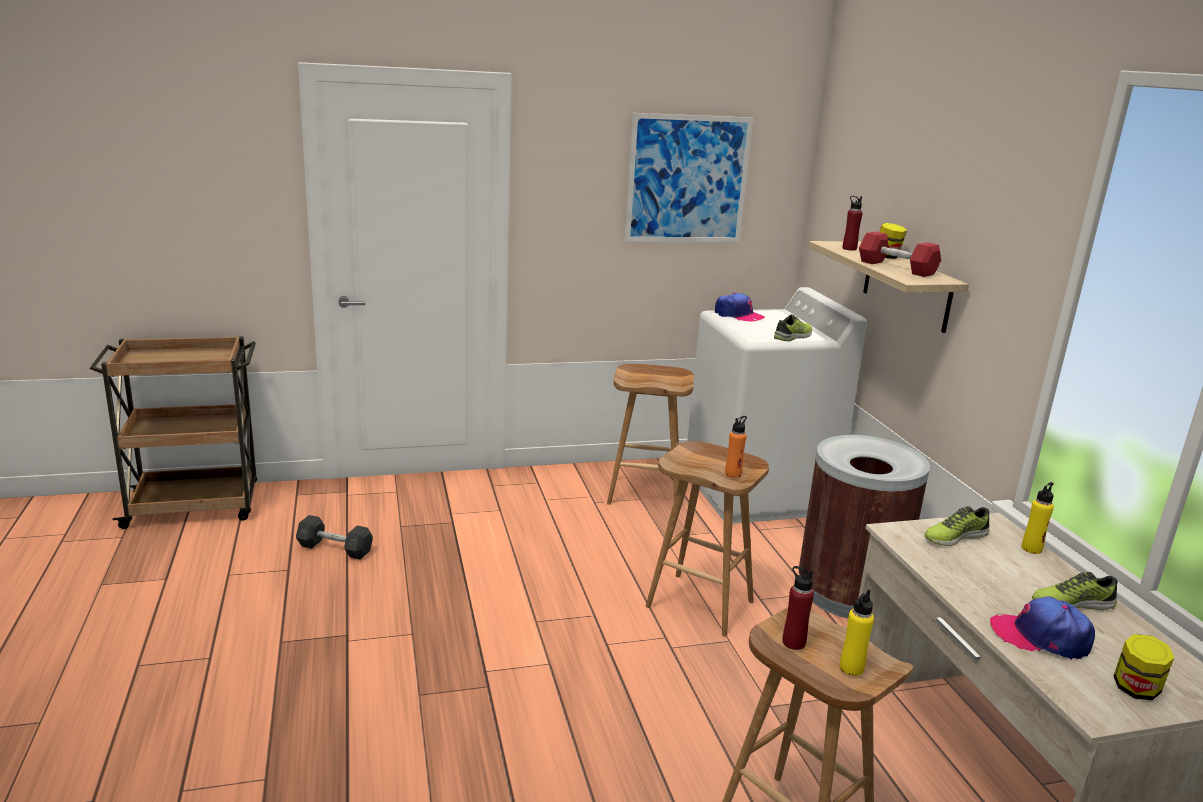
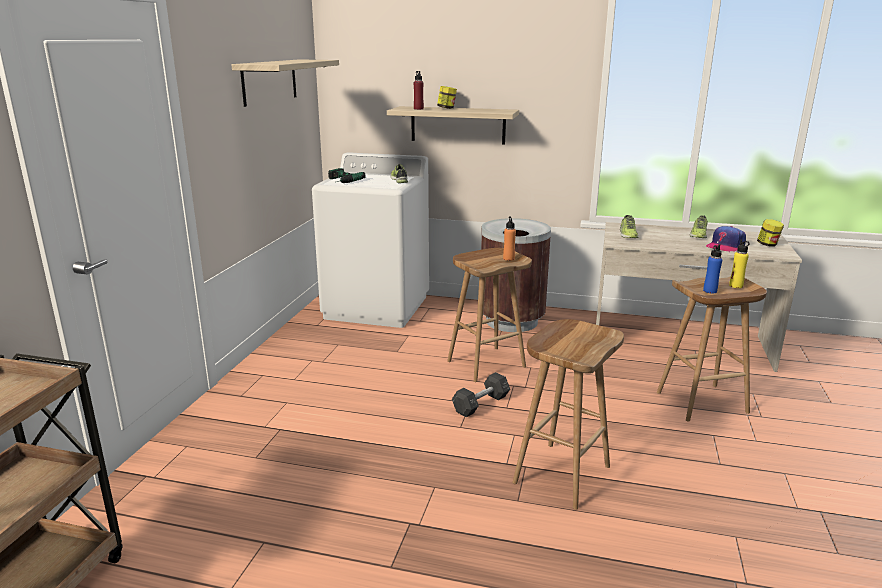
camera: 60 degrees left, 0 degrees up
grey dumbbell [296,515,373,560] -> grey dumbbell moved to [452,372,510,417]
brown stool [607,364,694,505] -> brown stool moved to [513,319,624,510]
picture [625,113,753,242] -> shelf [232,60,339,107]
cap [715,293,765,321] -> power drill [328,168,365,183]
red bottle [782,566,814,650] -> blue bottle [703,244,722,294]
red dumbbell [859,232,941,277] -> none
yellow bottle [1021,482,1054,554] -> none

